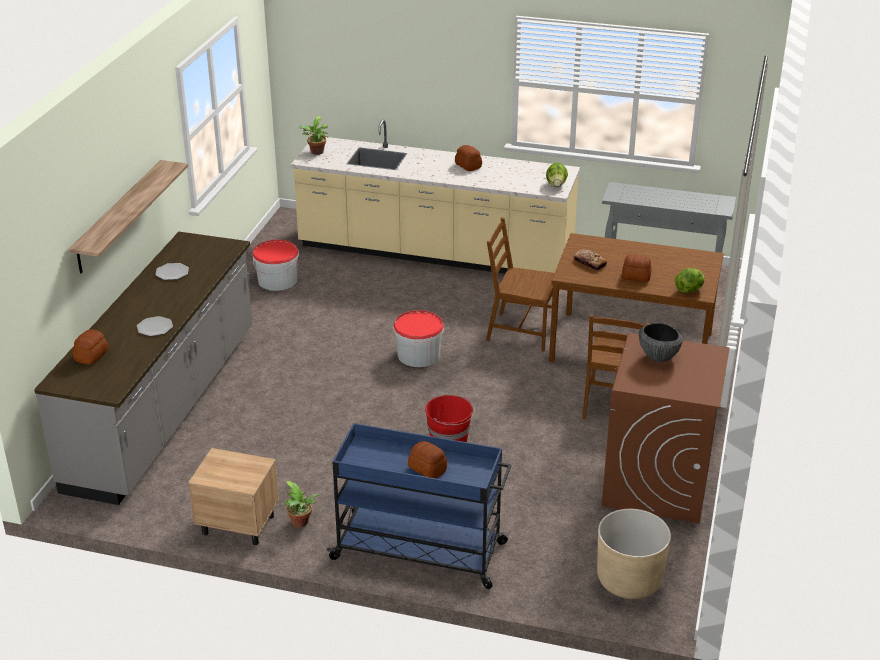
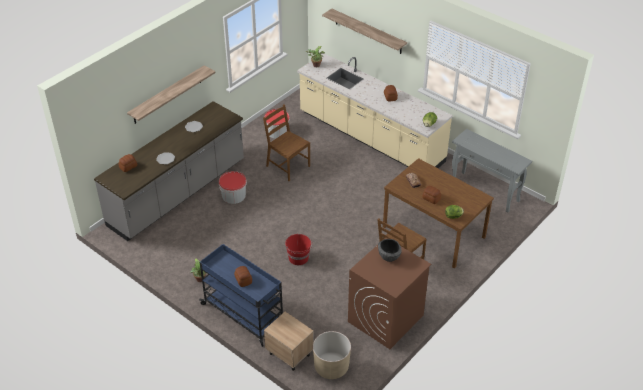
camera: 25 degrees right, 10 degrees up
beige nightstand [188,448,279,545] -> beige nightstand moved to [264,312,314,371]
bucket [394,310,444,367] -> bucket moved to [219,171,247,204]
brown chair [486,217,559,352] -> brown chair moved to [263,104,310,181]
none -> shelf [322,9,407,54]

